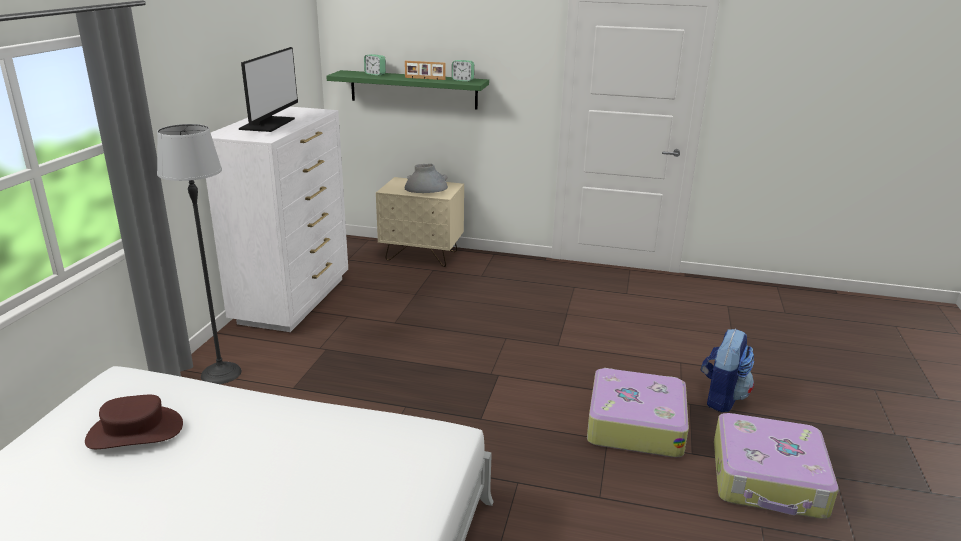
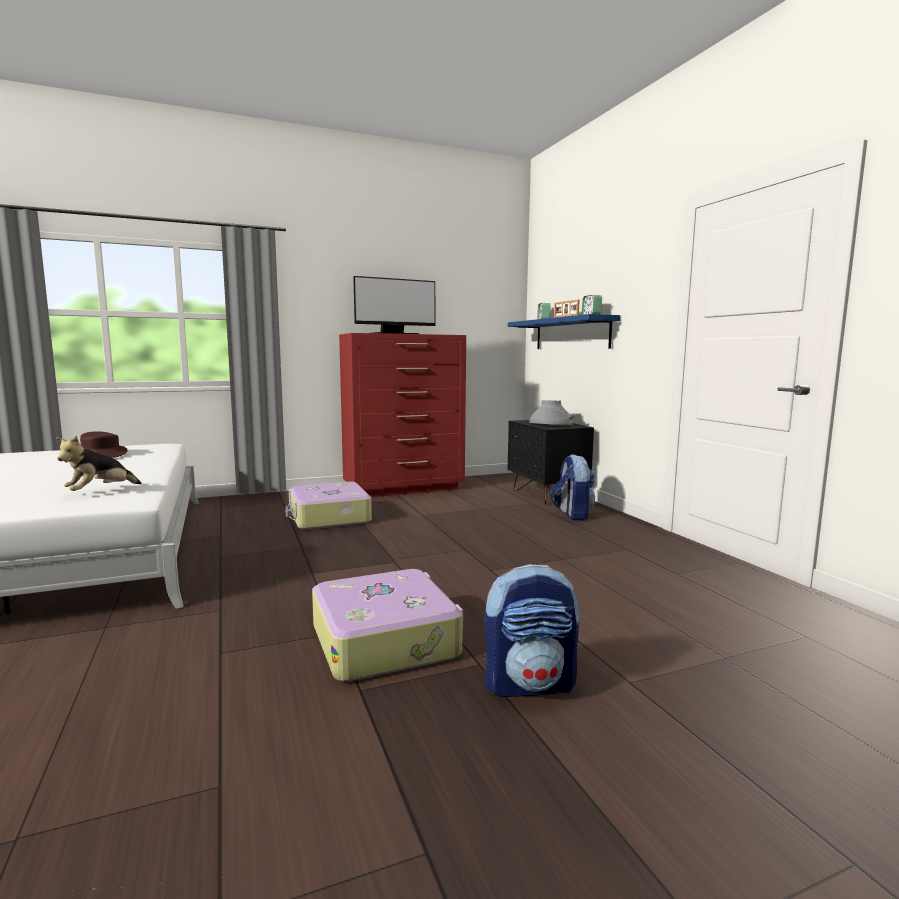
camera: 55 degrees right, 15 degrees down
floor lamp [157,124,242,384] -> none
white dresser [206,107,348,332] -> red dresser [339,333,466,497]
green shelf [326,70,489,110] -> blue shelf [508,314,620,349]
beige nightstand [376,177,464,267] -> black nightstand [507,420,594,505]
suitcase [714,413,839,519] -> suitcase moved to [286,482,372,530]
none -> plush toy [56,435,142,491]
none -> backpack [550,454,595,520]

